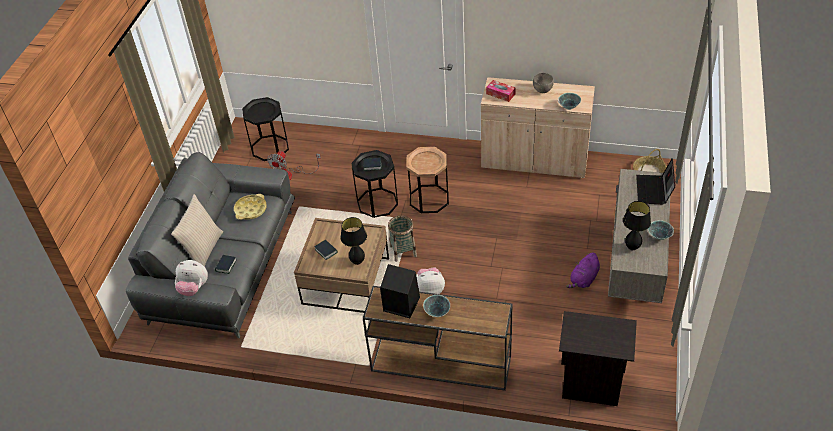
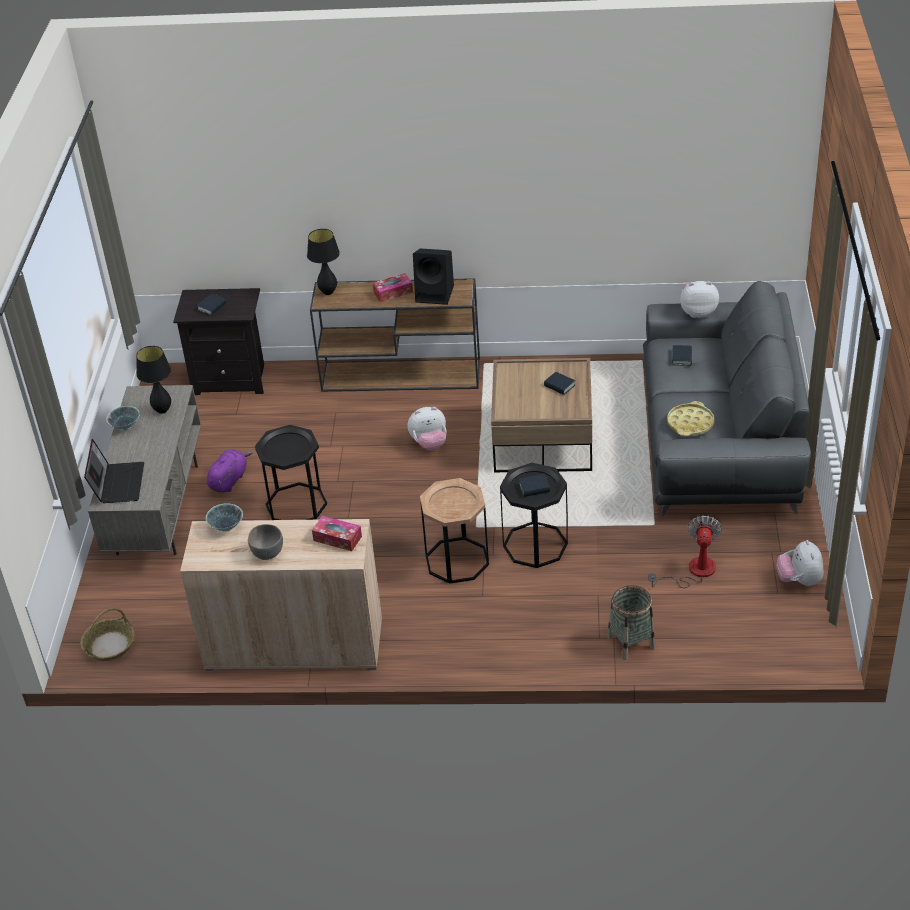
camera: 170 degrees right, 5 degrees down
beige pillow [171,194,223,266] -> none
black side table [242,97,289,161] -> black side table moved to [255,425,327,520]
black table lamp [340,217,367,265] -> black table lamp moved to [307,229,340,295]
basket [388,215,417,262] -> basket moved to [607,585,655,660]
bowl [423,295,450,317] -> tissue box [373,273,413,302]
none -> book [197,293,227,315]
none -> plush toy [776,540,823,586]

